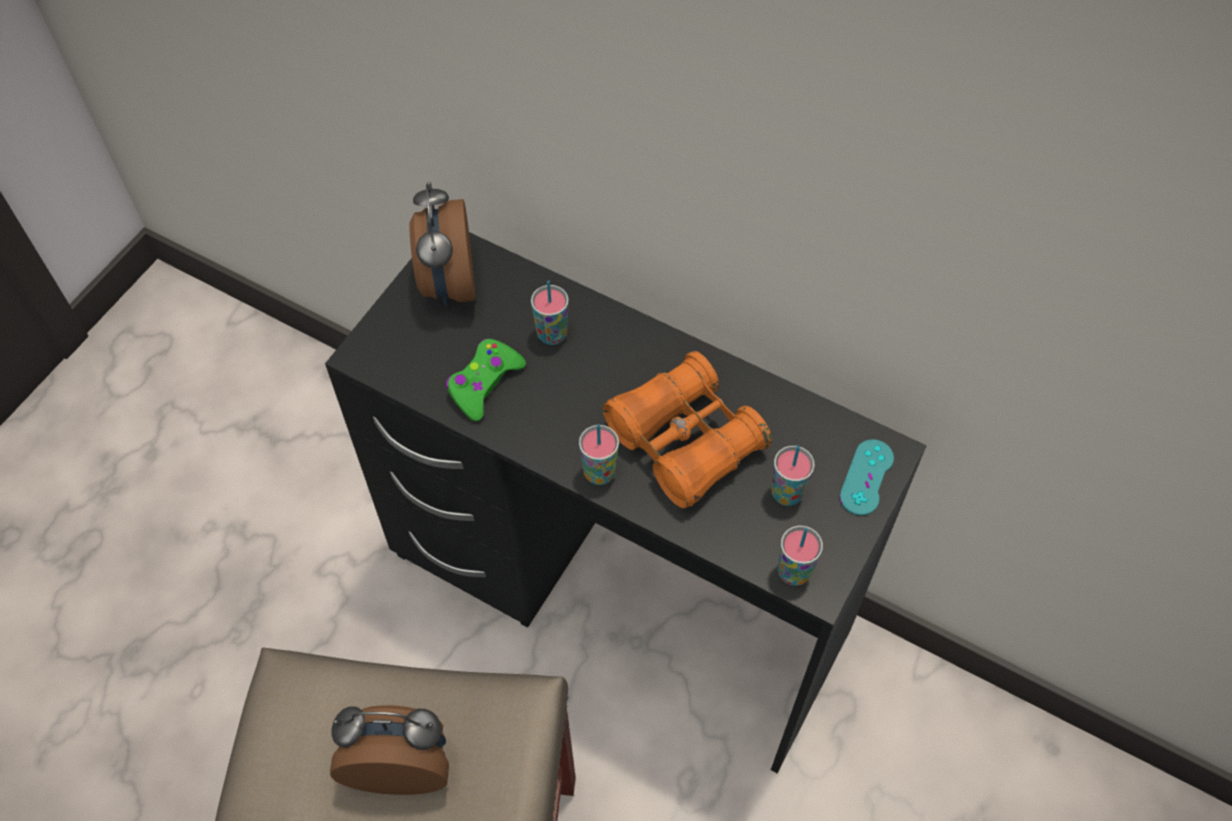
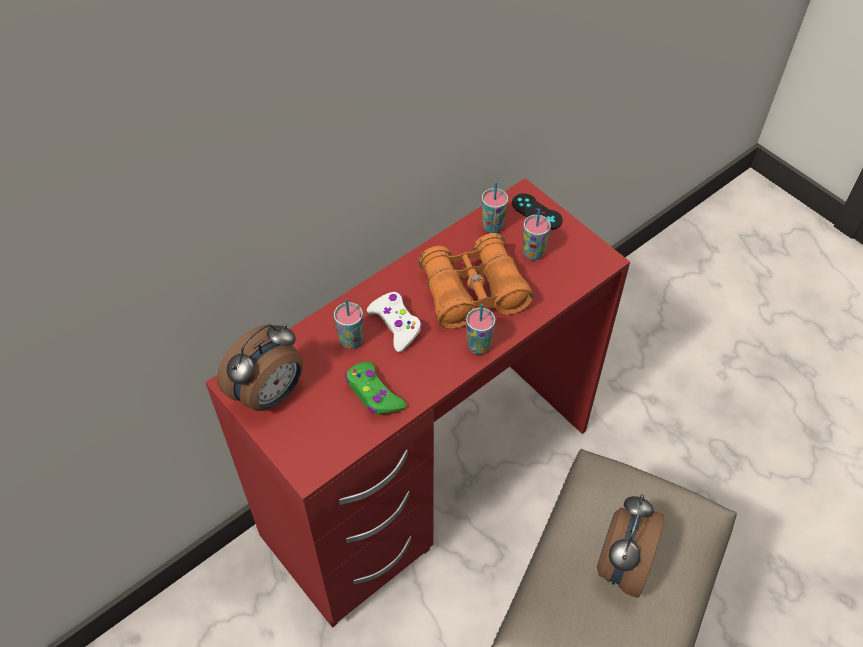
camera: 70 degrees left, 5 degrees down
black desk [325,232,927,773] -> red desk [205,178,630,628]
alarm clock [409,182,475,306] -> alarm clock turned 60 degrees counterclockwise [217,324,303,411]
cup [778,525,823,586] -> cup moved to [482,182,508,233]
turquoise game controller [840,440,894,515] -> black game controller [512,194,563,230]
none -> white game controller [367,292,422,352]

